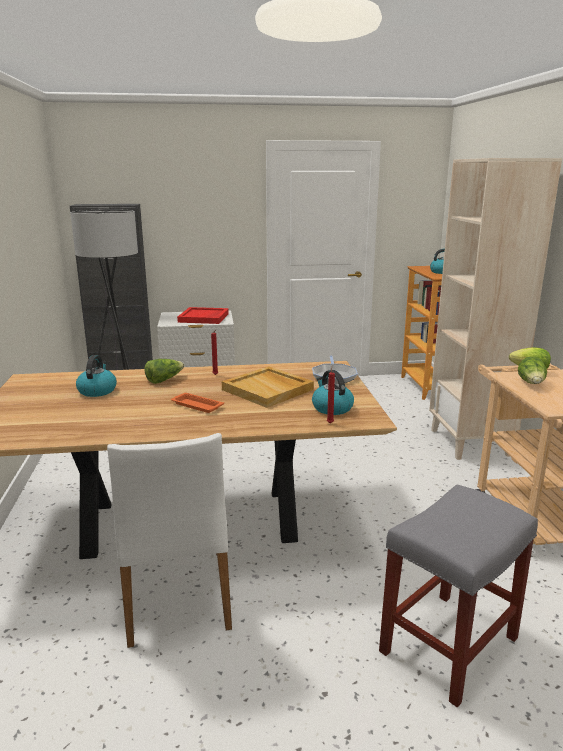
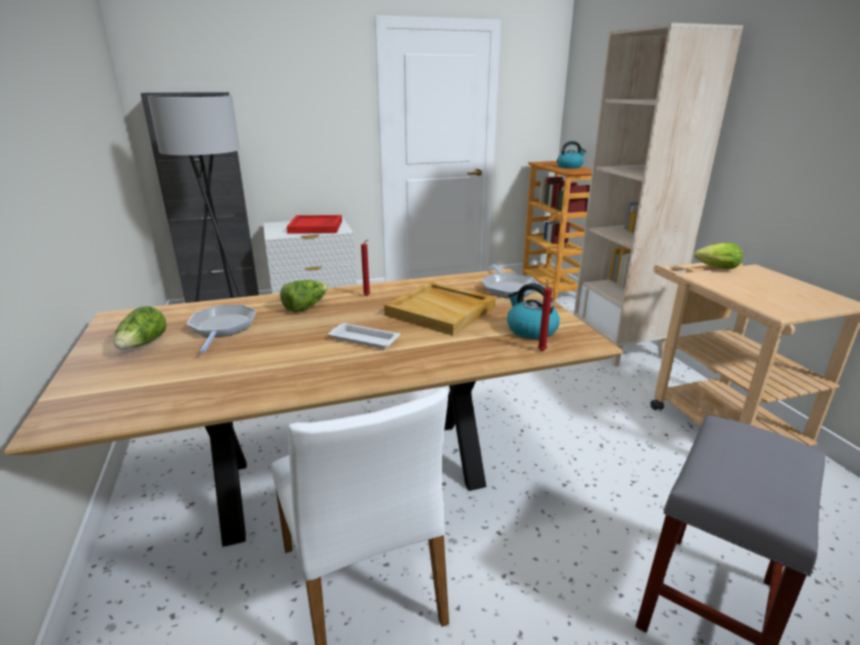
camera: 10 degrees left, 5 degrees up
kettle [76,355,117,397] -> frying pan [187,305,256,353]
orange tray [171,393,224,413] -> white tray [328,323,400,349]
lettuce [518,356,547,384] -> lettuce moved to [114,306,167,349]

